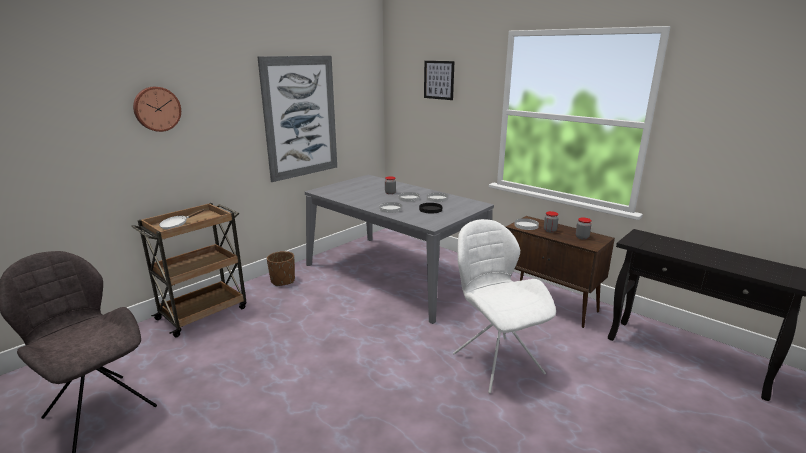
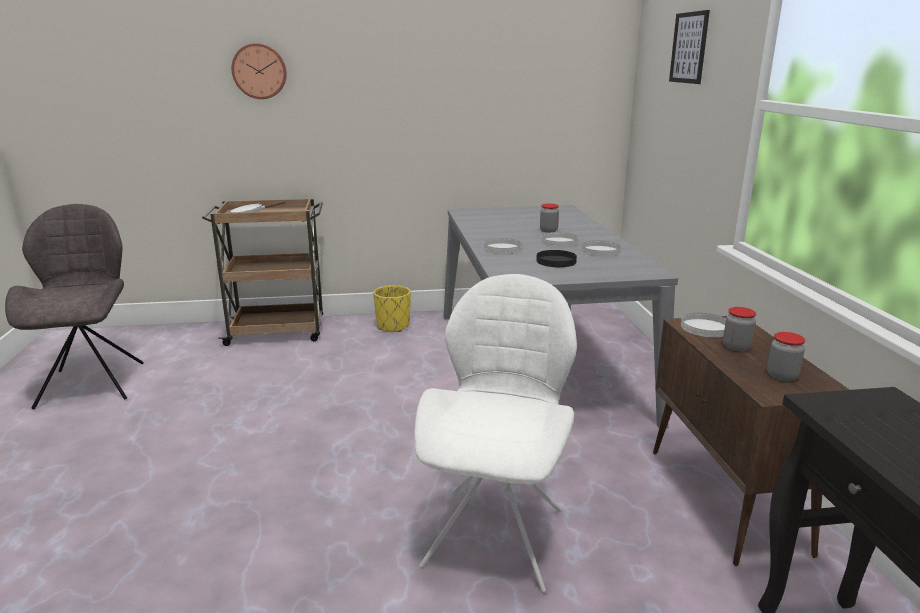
camera: 40 degrees right, 0 degrees up
picture [257,56,337,182] -> none
brown planter [267,251,295,286] -> yellow planter [373,285,411,332]

